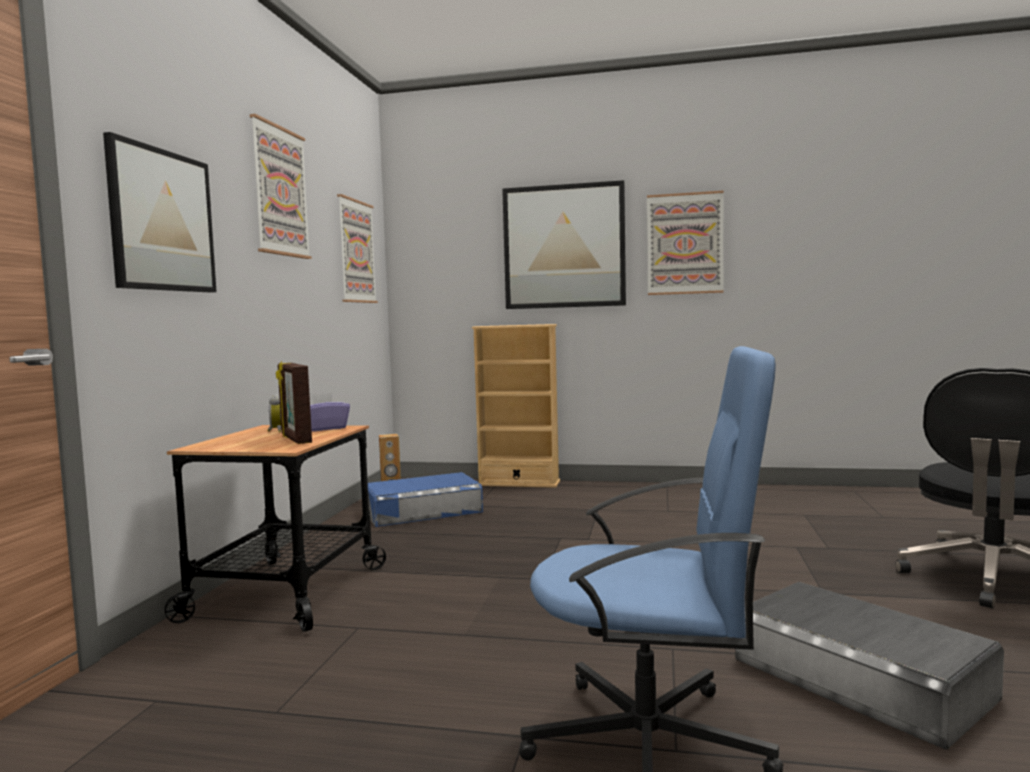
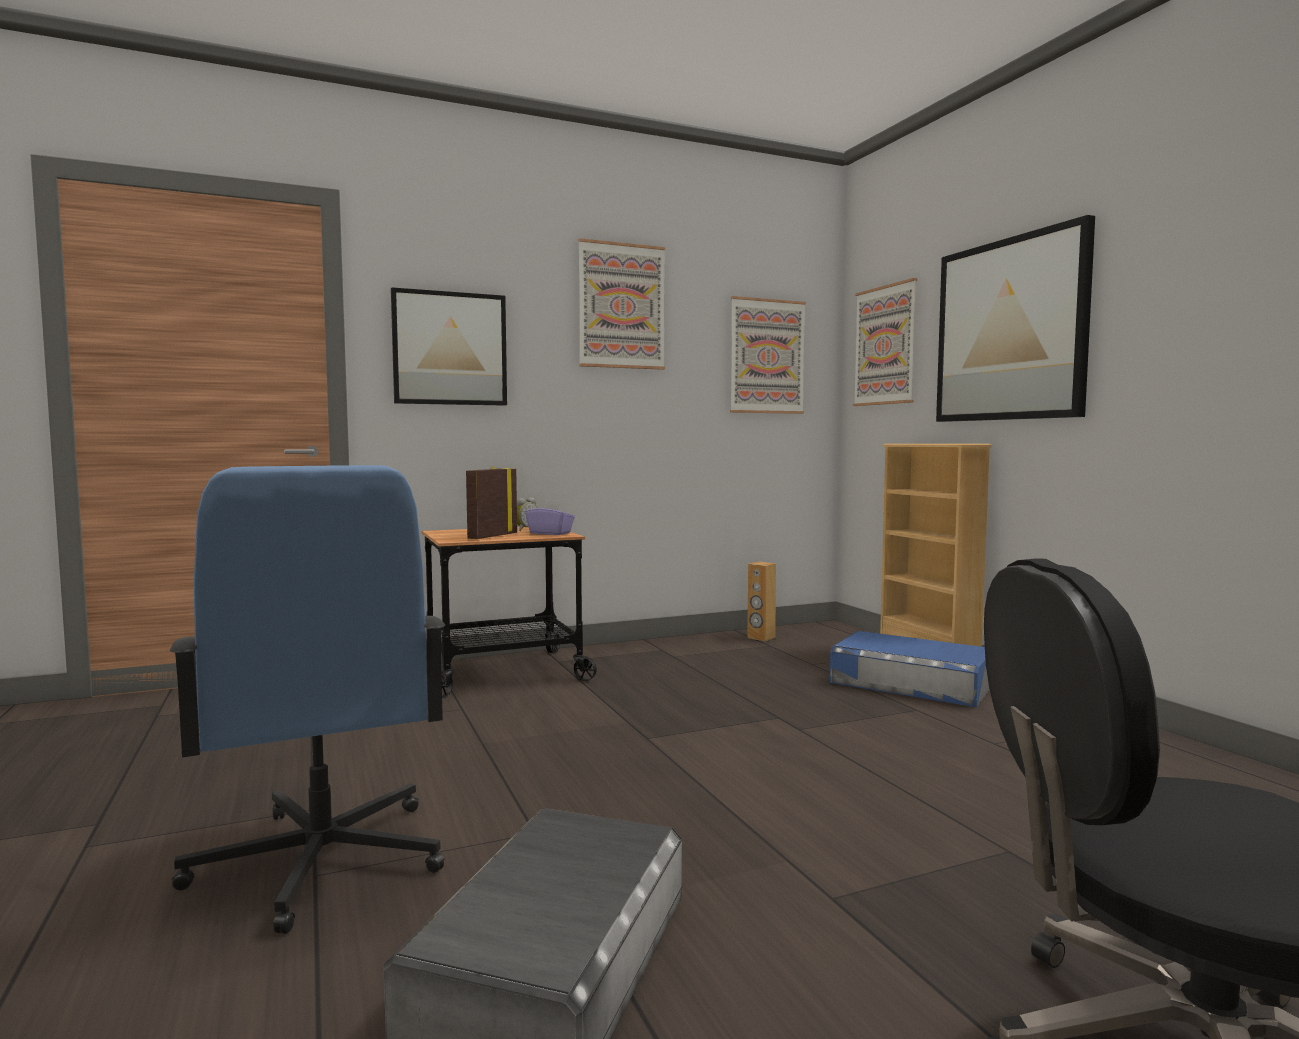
camera: 55 degrees right, 0 degrees up
blue storage box [368,472,483,527] -> blue storage box moved to [830,631,990,707]
picture [647,191,724,295] -> picture moved to [853,278,917,406]

